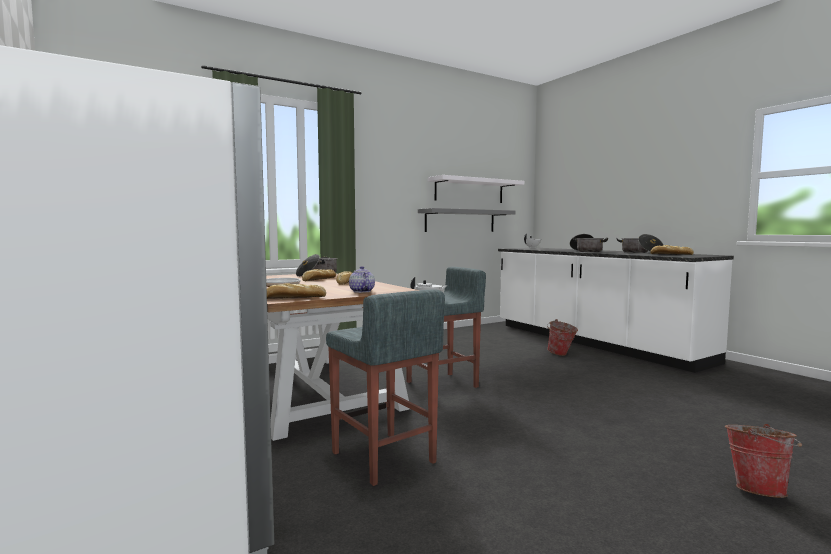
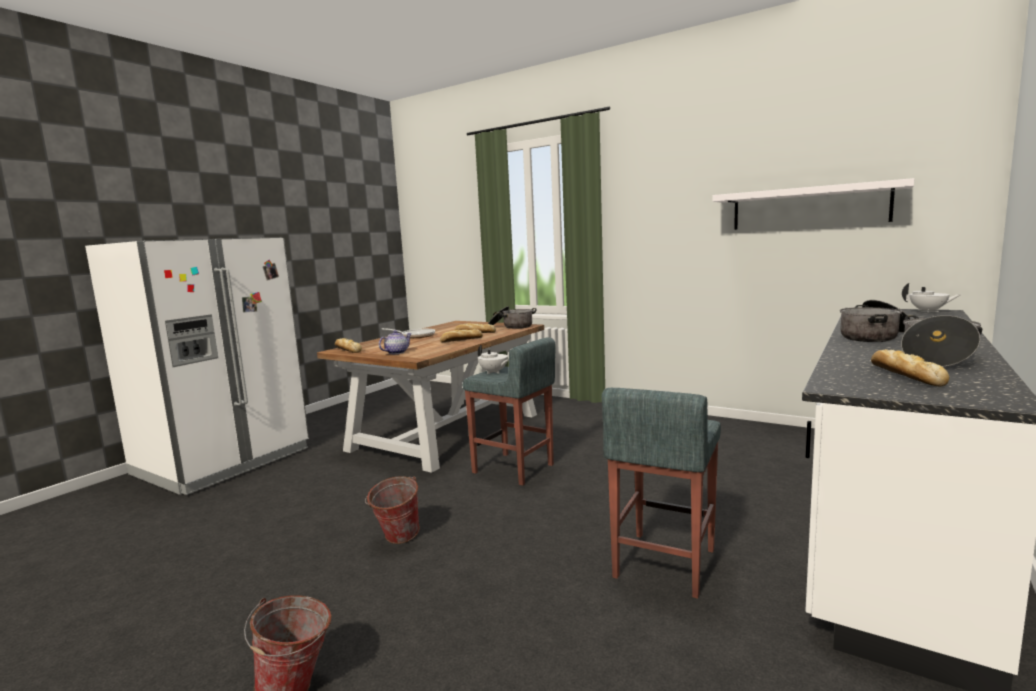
camera: 65 degrees right, 5 degrees up
grey stool [326,289,445,486] -> grey stool moved to [602,388,721,599]
grey shelf [418,208,516,232] -> none
bucket [547,319,578,356] -> bucket moved to [365,476,420,544]

